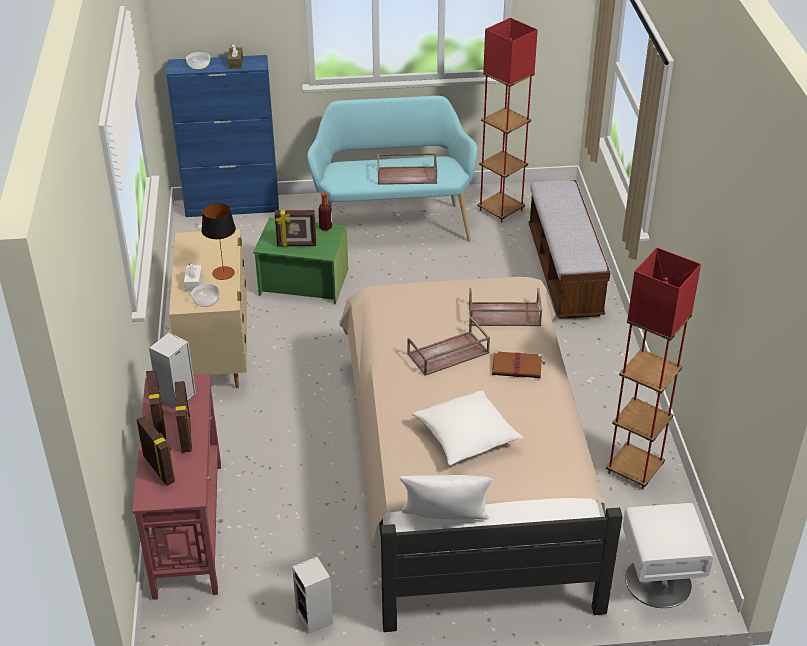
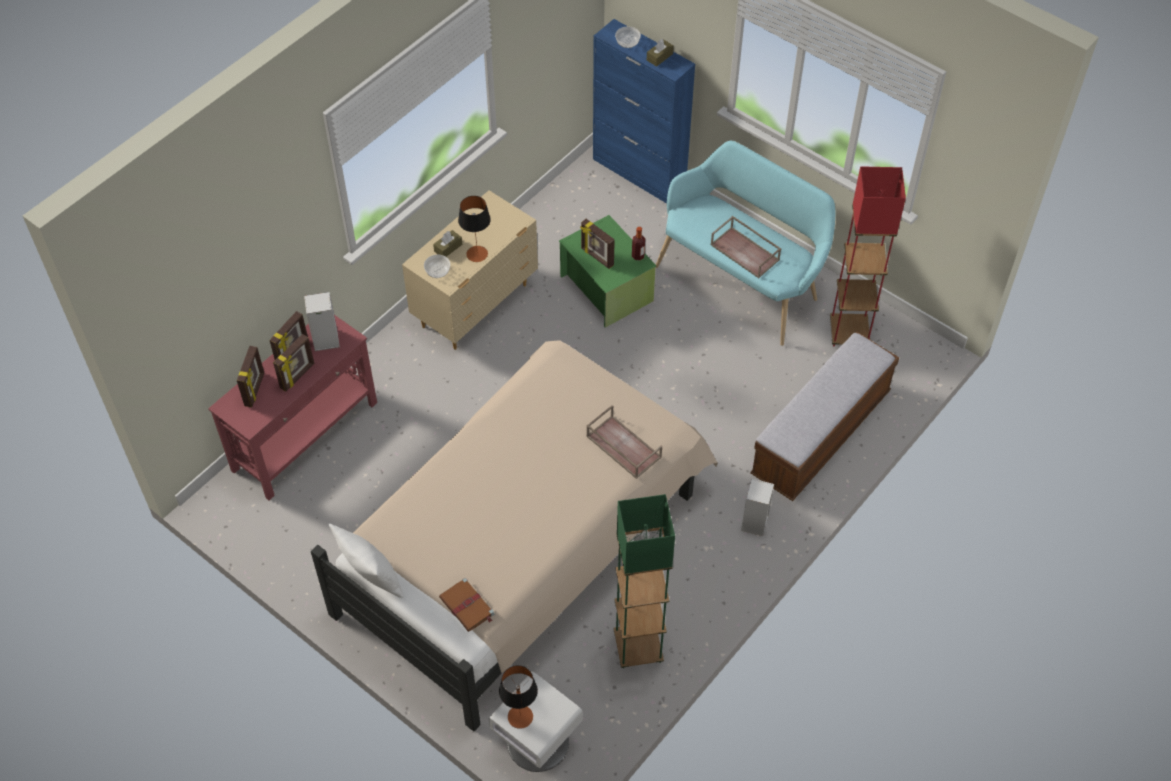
camera: 45 degrees right, 15 degrees up
white tissue box [184,263,203,292] -> brown tissue box [433,230,462,257]
speaker [292,557,333,634] -> speaker moved to [741,479,774,536]
brown tray [407,317,490,376] -> none
white pillow [412,391,523,465] -> none
brown book [492,351,546,378] -> brown book moved to [439,578,494,632]
red floor lamp [606,248,701,490] -> green floor lamp [614,494,675,668]
none -> table lamp [499,665,538,729]

